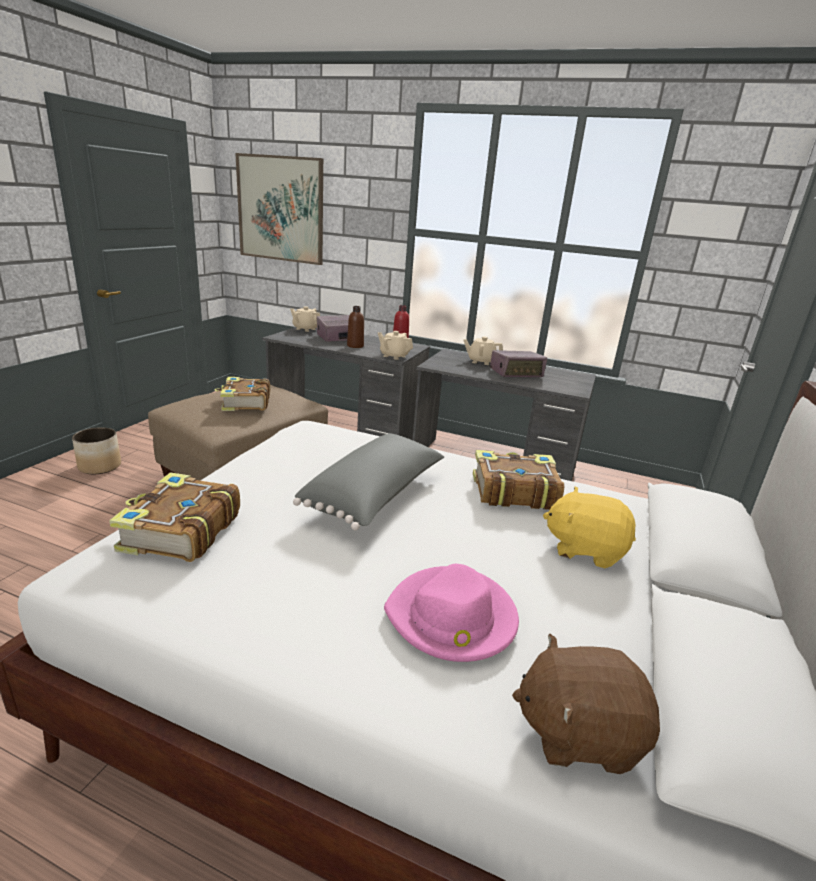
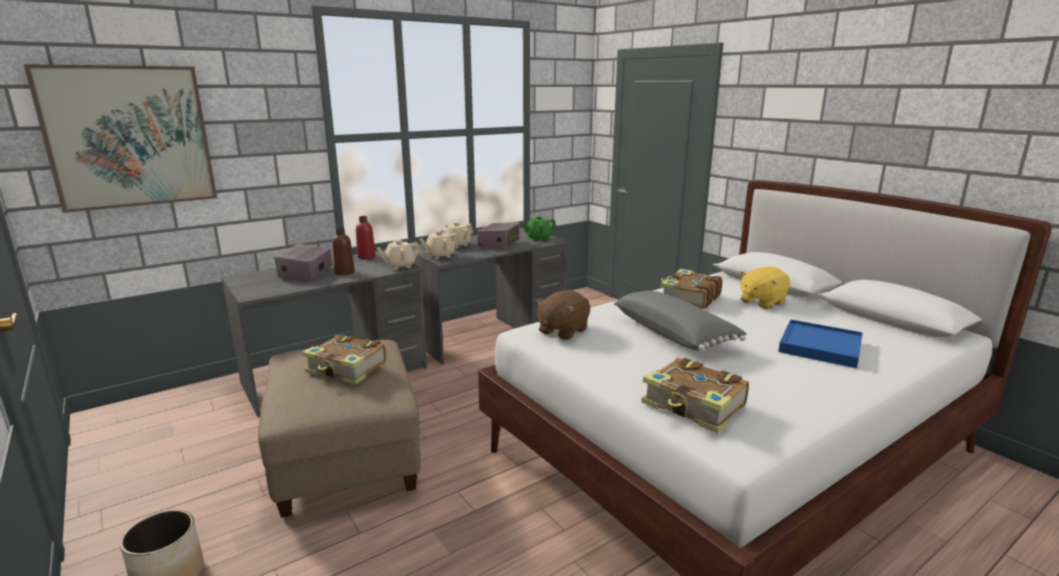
camera: 55 degrees left, 5 degrees down
beige teapot [290,306,320,332] -> beige teapot moved to [419,231,459,260]
pink hat [384,564,519,662] -> blue tray [778,319,863,368]
brown plush toy [512,634,660,774] -> brown plush toy moved to [536,290,590,340]
none -> green teapot [520,216,557,241]

